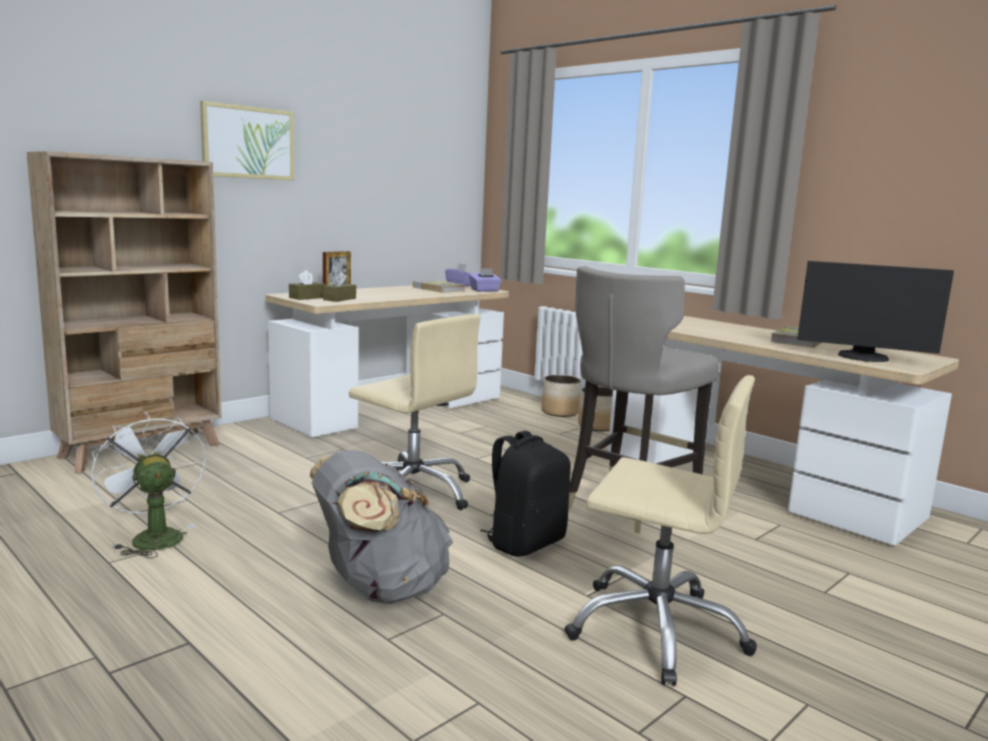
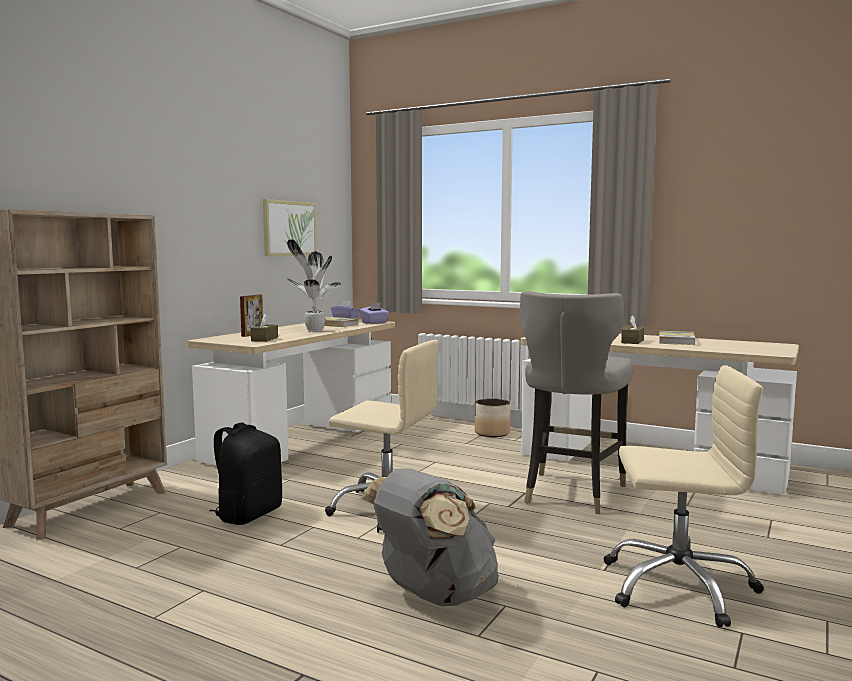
camera: 15 degrees left, 5 degrees down
white fan [91,412,206,558] -> none
picture [200,101,294,180] -> picture moved to [263,199,317,256]
brown tissue box [289,270,326,300] -> brown tissue box moved to [621,315,644,344]
black backpack [480,431,571,557] -> black backpack moved to [209,423,282,525]
planter [541,375,581,417] -> none
monitor [797,261,954,362] -> none
none -> potted plant [287,239,341,332]

